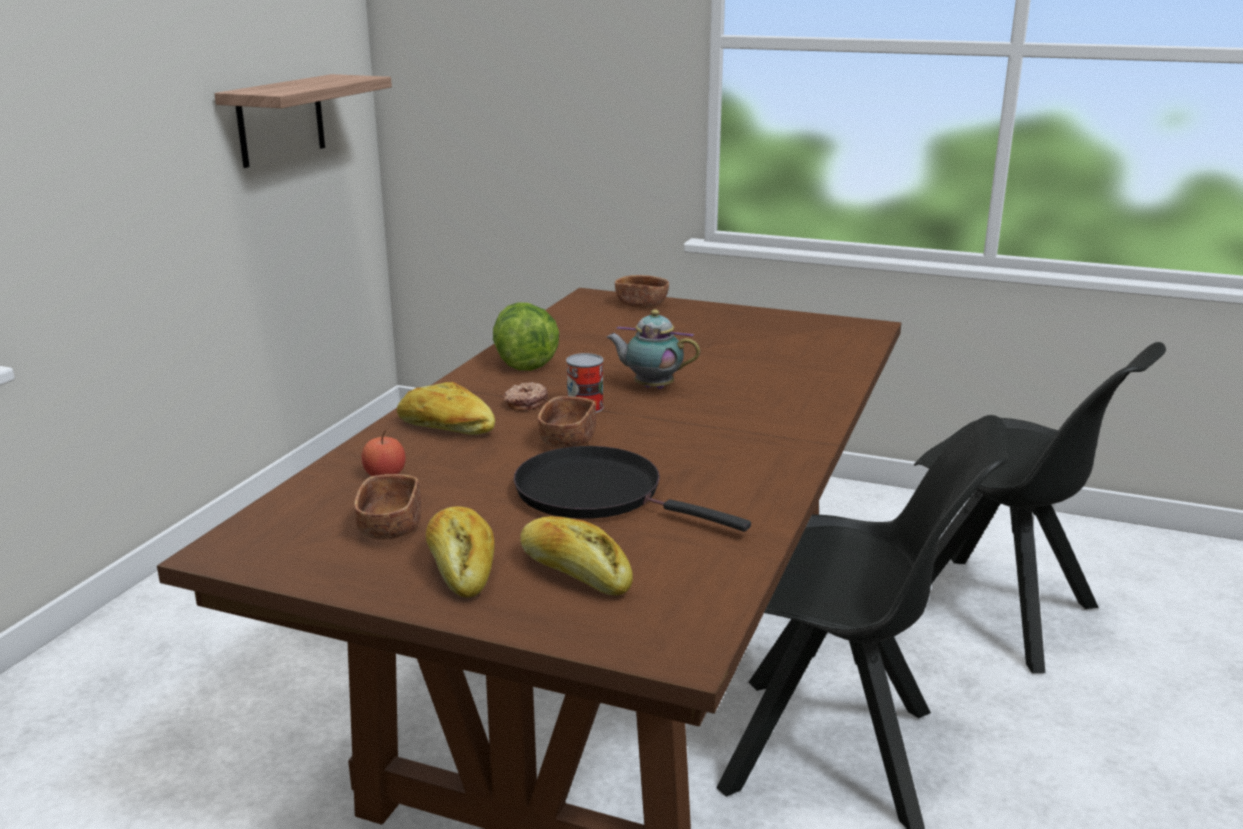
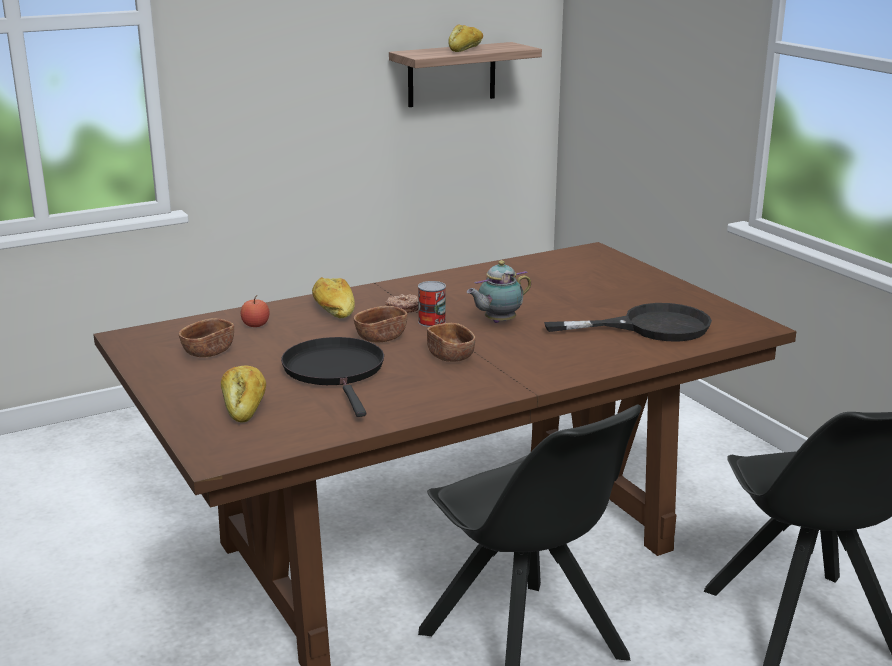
camera: 40 degrees right, 0 degrees up
bread [426,506,495,598] -> bread moved to [448,24,483,52]
lettuce [493,303,559,371] -> none
teapot [606,310,700,389] -> teapot turned 90 degrees counterclockwise [467,260,531,323]
brown bowl [615,275,669,308] -> brown bowl moved to [427,323,475,362]
none -> black frying pan [544,303,712,341]

